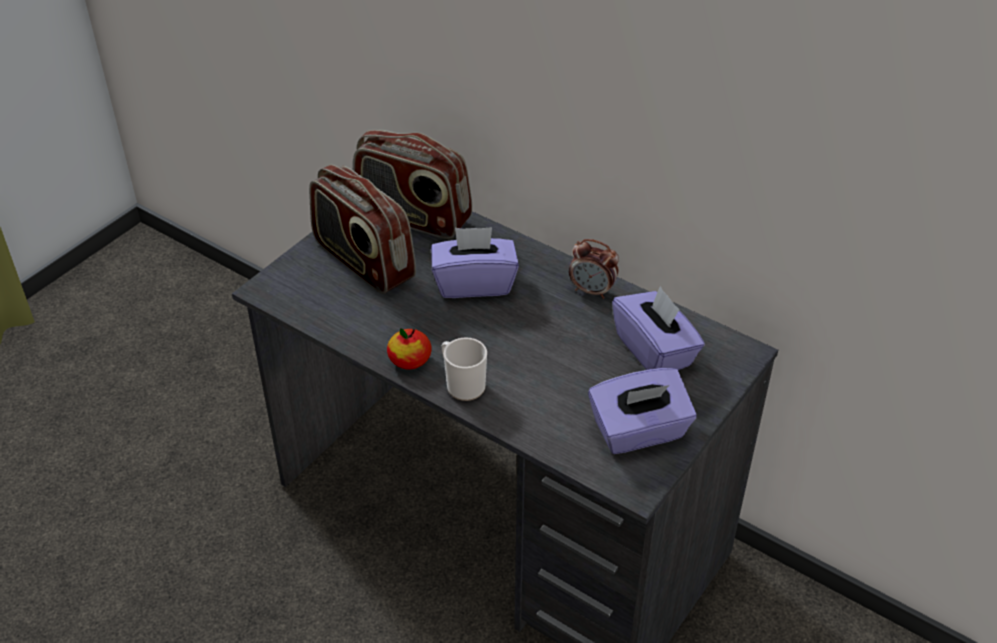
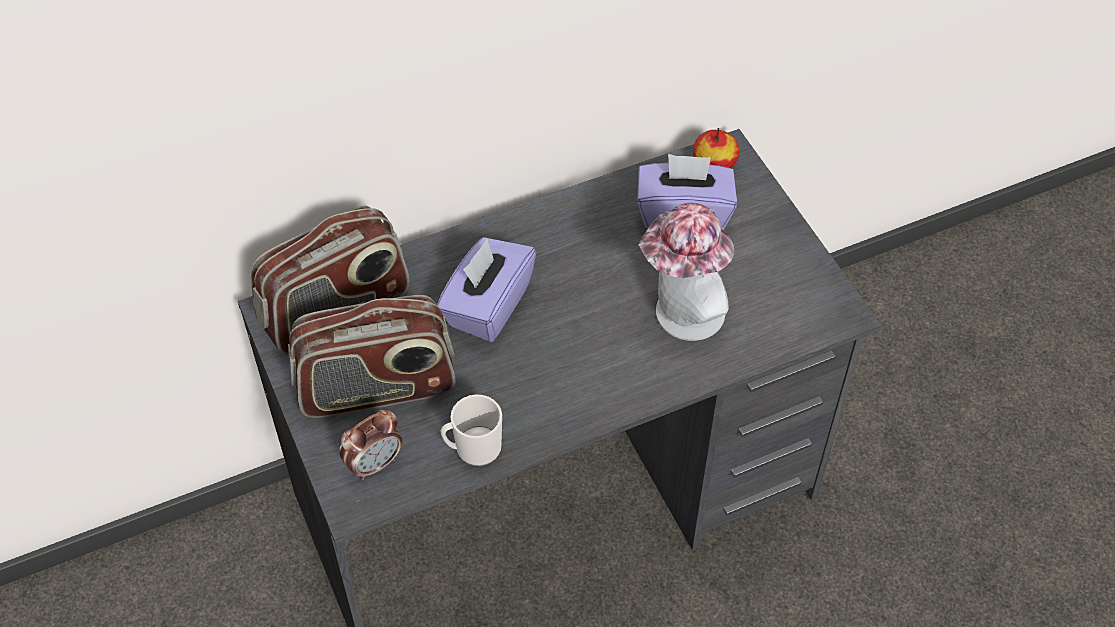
camera: 60 degrees left, 10 degrees up
apple [387,328,432,370] -> apple moved to [693,128,739,168]
mug [442,337,487,401] -> mug moved to [441,394,502,466]
alarm clock [569,239,619,299] -> alarm clock moved to [339,410,402,480]
purple tissue box [588,368,697,454] -> none
none -> hat [639,203,734,341]

